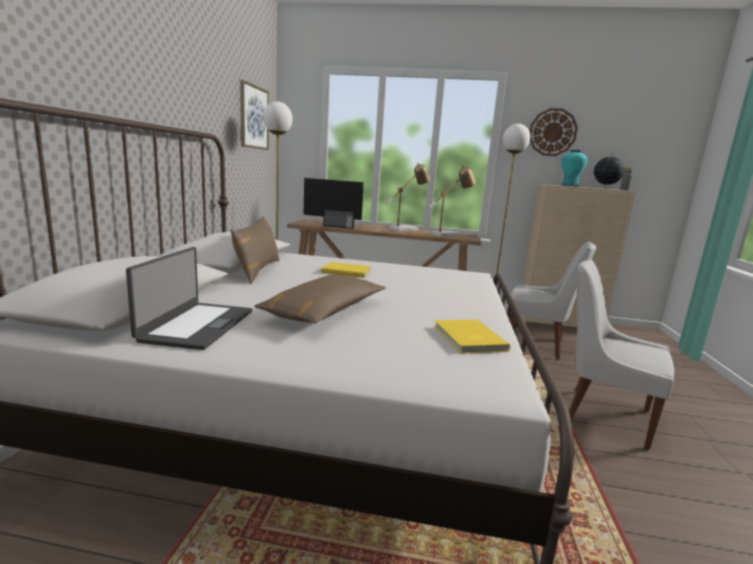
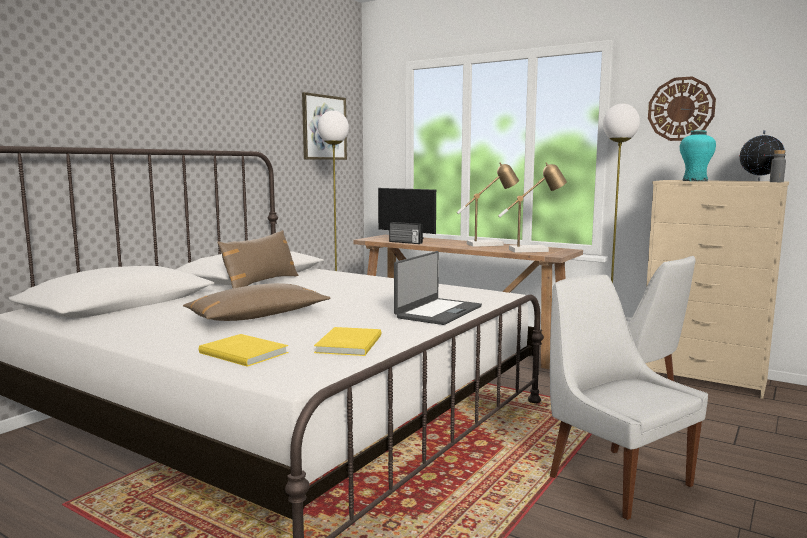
camera: 25 degrees right, 5 degrees down
laptop [126,247,252,350] -> laptop moved to [394,251,482,325]
yellow book [321,262,372,278] -> yellow book moved to [199,334,288,367]

